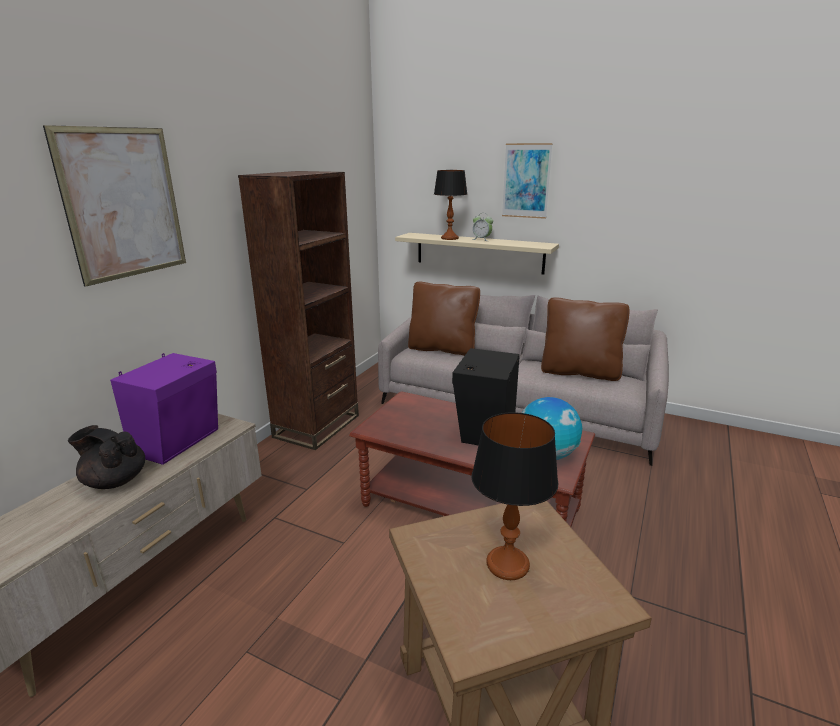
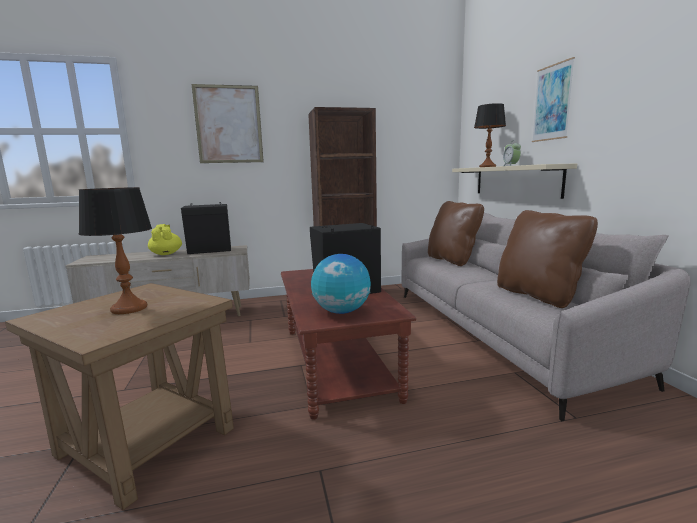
camera: 50 degrees right, 10 degrees down
black teapot [68,425,145,489] -> yellow teapot [148,224,182,255]
purple speaker [110,353,218,465] -> black speaker [181,202,231,254]

